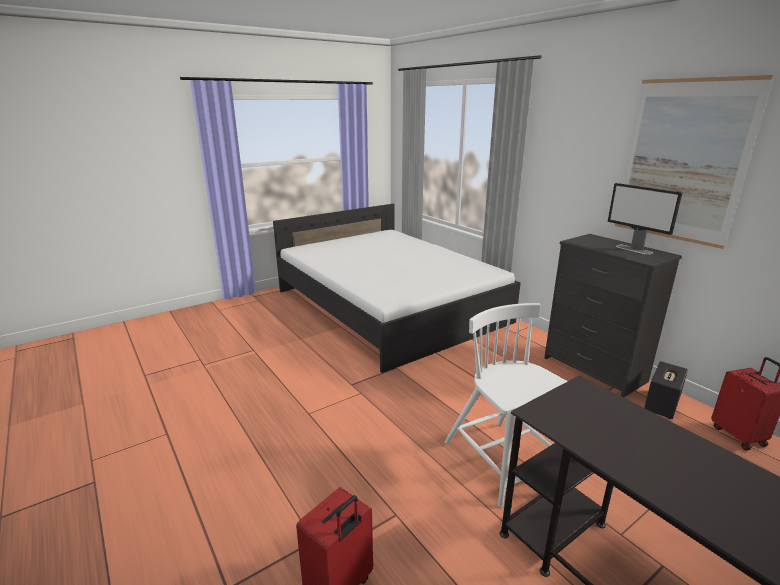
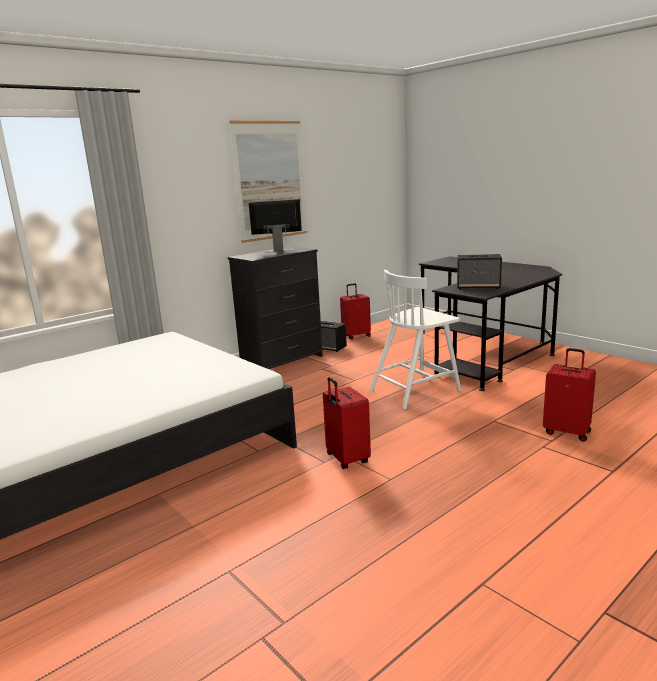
camera: 95 degrees left, 5 degrees down
monitor [608,183,682,255] -> monitor turned 150 degrees counterclockwise [249,199,302,253]
none -> red suitcase [323,377,371,469]
none -> speaker [457,254,502,289]

